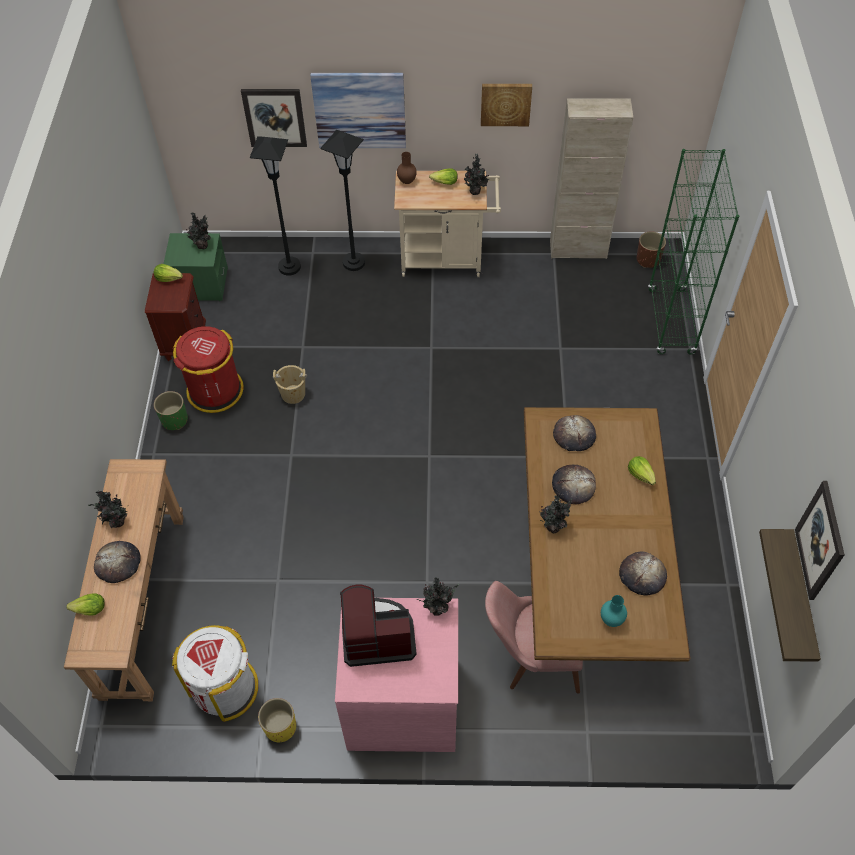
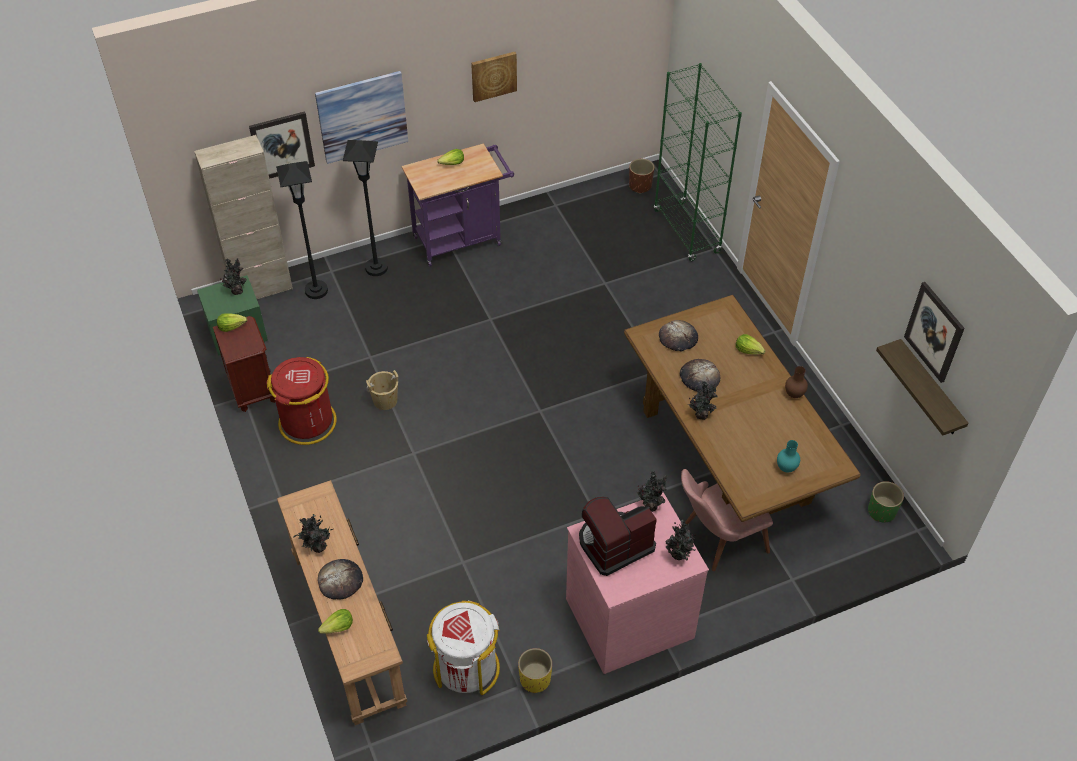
camera: 25 degrees left, 5 degrees down
green planter [154,391,188,430] -> green planter moved to [868,481,904,523]
beige cart [394,171,501,277] -> purple cart [402,143,514,266]
brown vase [397,152,417,184] -> brown vase moved to [785,366,808,398]
potted plant [464,153,489,195] -> potted plant moved to [665,519,695,560]
beige cabinet [550,98,633,259] -> beige cabinet moved to [194,135,293,299]
bread [619,551,667,596] -> none

